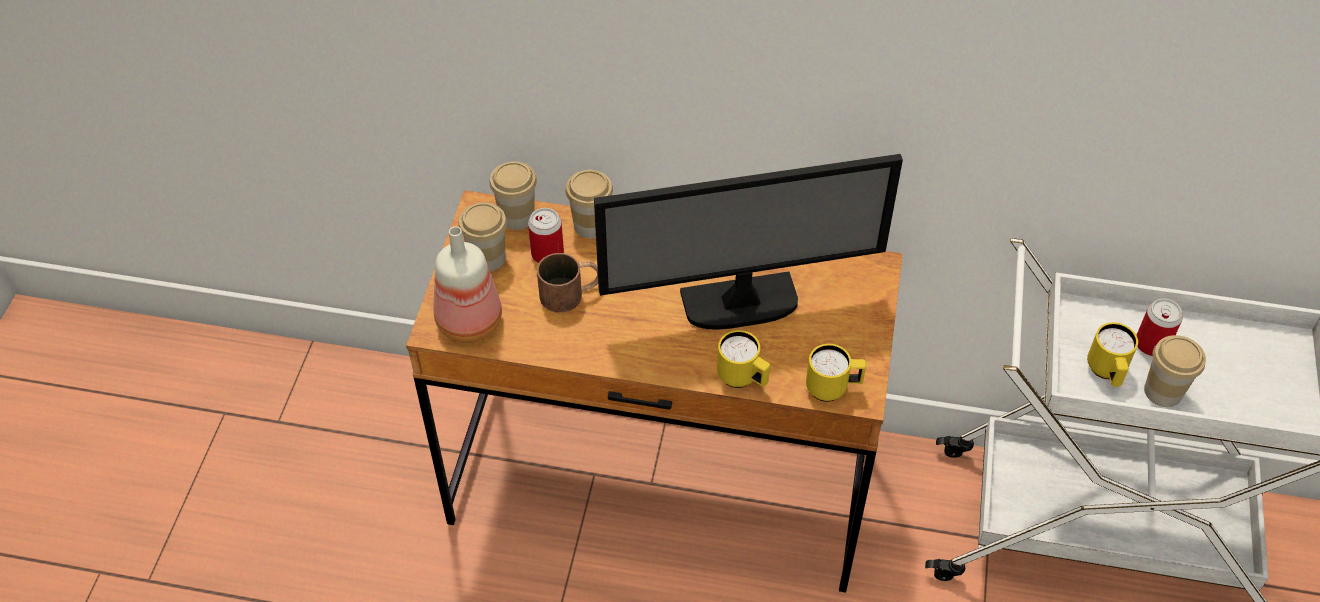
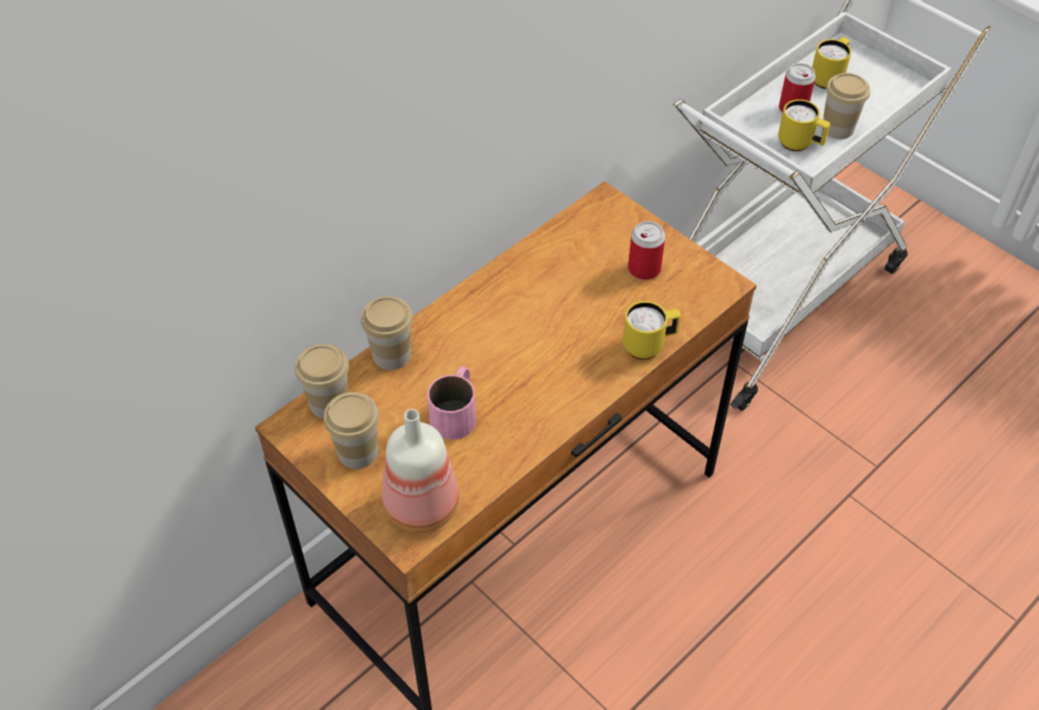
camera: 55 degrees left, 0 degrees up
can [528,208,564,263] -> can moved to [628,221,665,280]
brown mug [537,253,598,313] -> pink mug [427,366,476,440]
monitor [594,154,903,330] -> none
yellow mug [806,344,866,402] -> yellow mug moved to [812,37,851,89]

